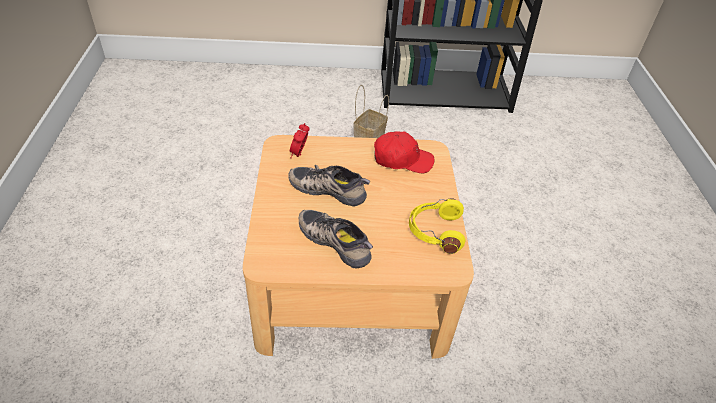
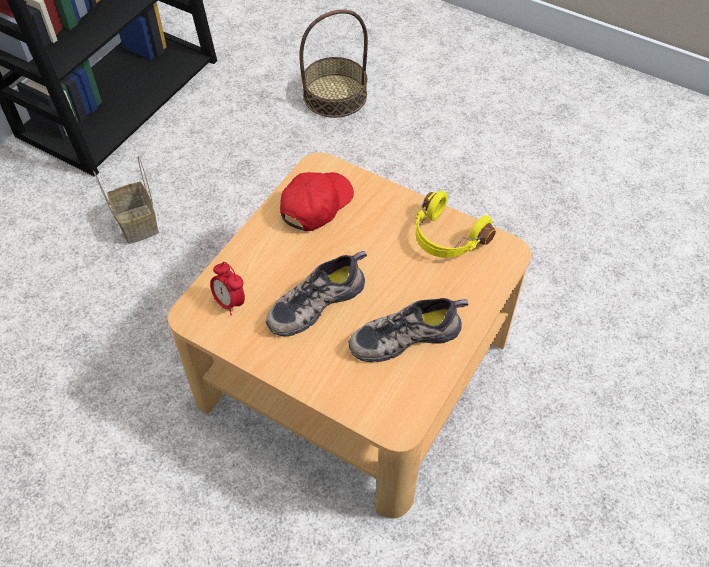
camera: 55 degrees left, 10 degrees up
none -> basket [299,9,368,118]

